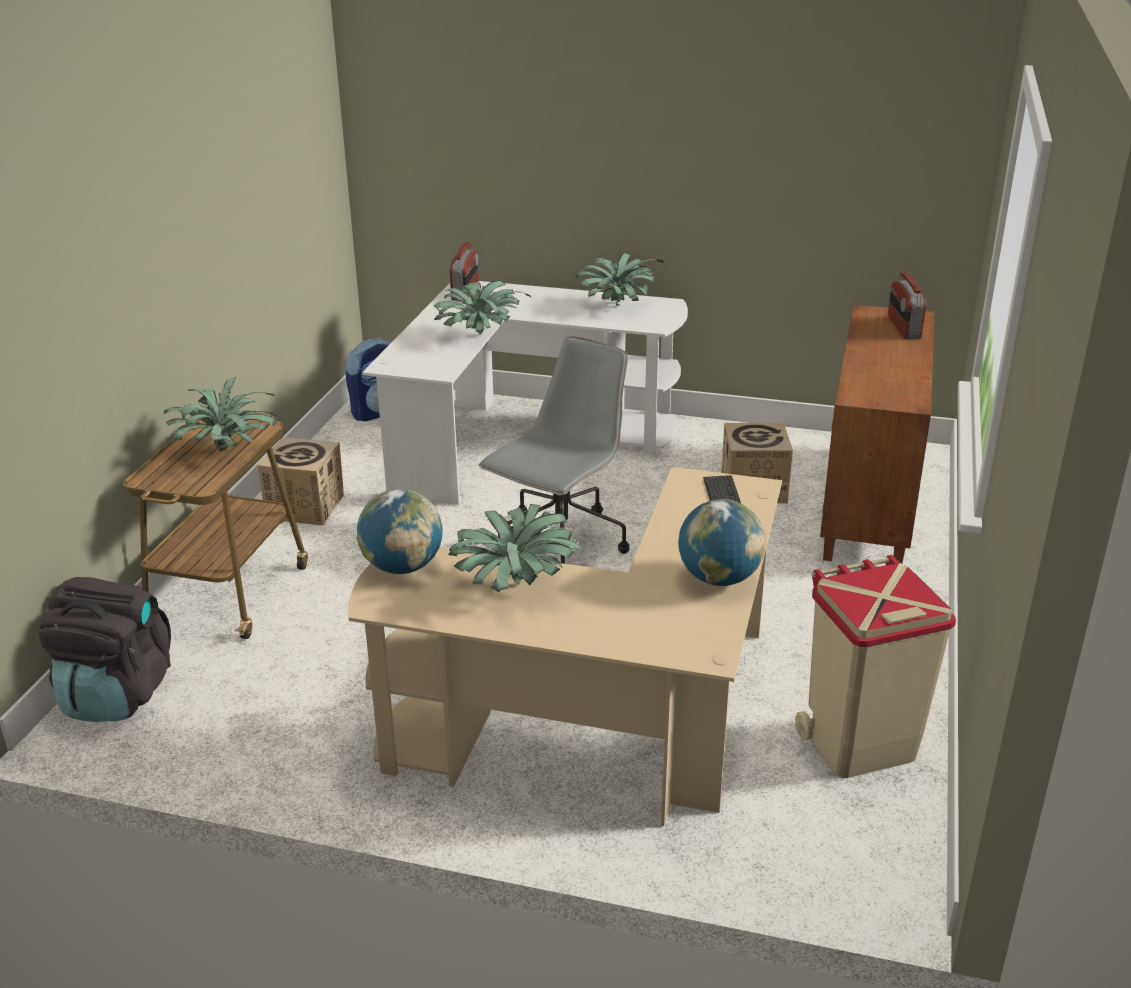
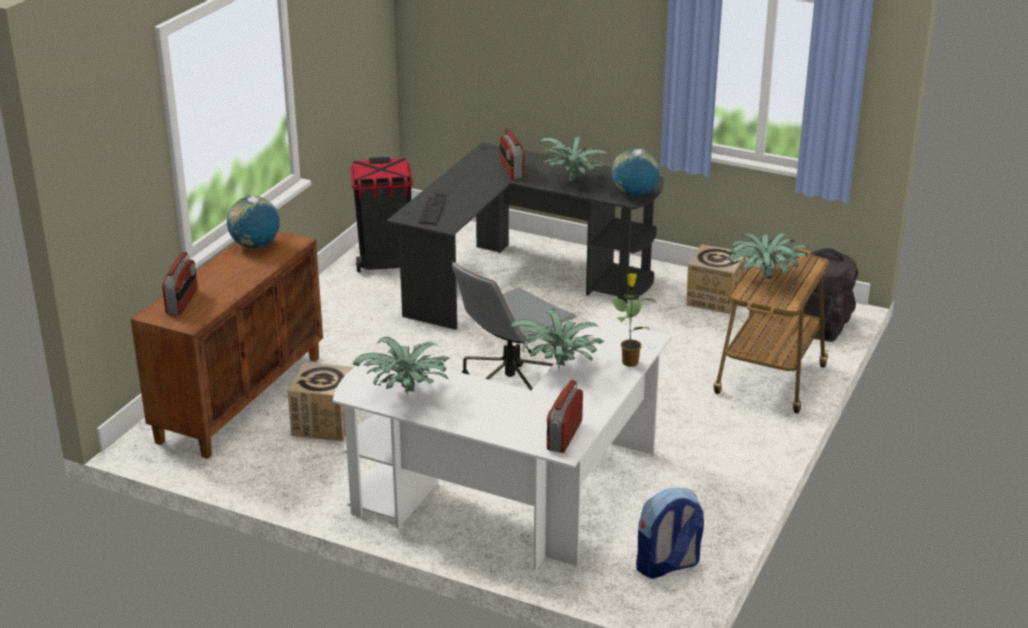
camera: 170 degrees left, 0 degrees up
cardboard box [258,437,344,525] -> cardboard box moved to [686,244,746,314]
beige desk [348,467,782,826] -> black desk [387,142,664,330]
globe [678,499,766,586] -> globe moved to [227,196,280,248]
beige trash can [795,555,956,778] -> black trash can [350,157,413,272]
none -> radio [500,129,524,179]
none -> potted plant [610,273,658,367]

